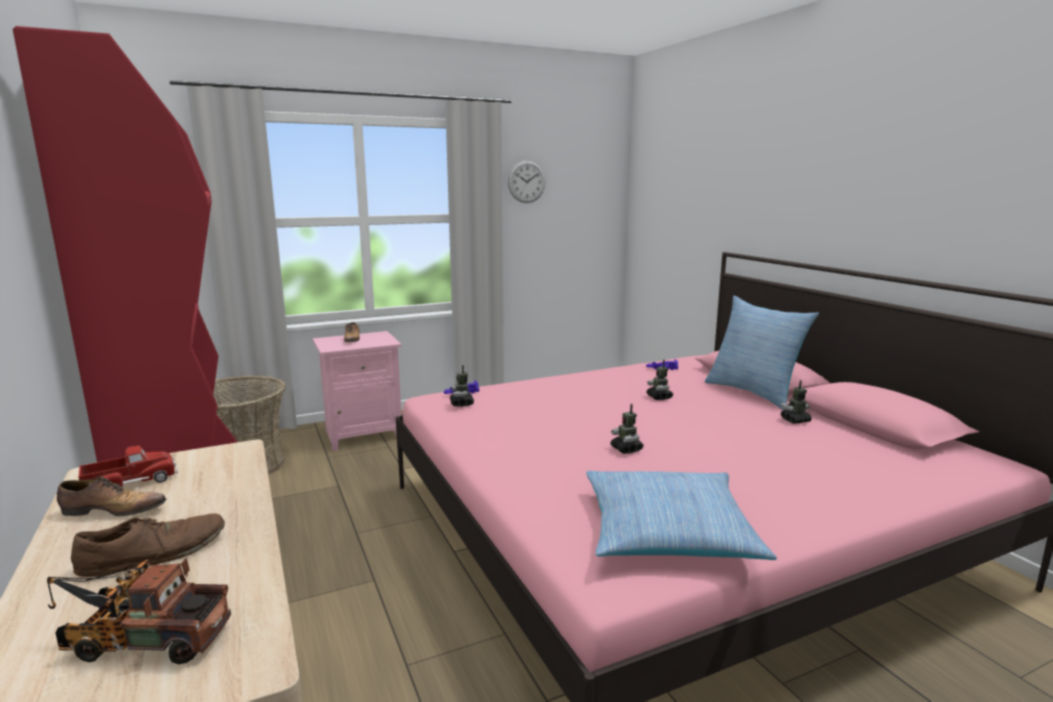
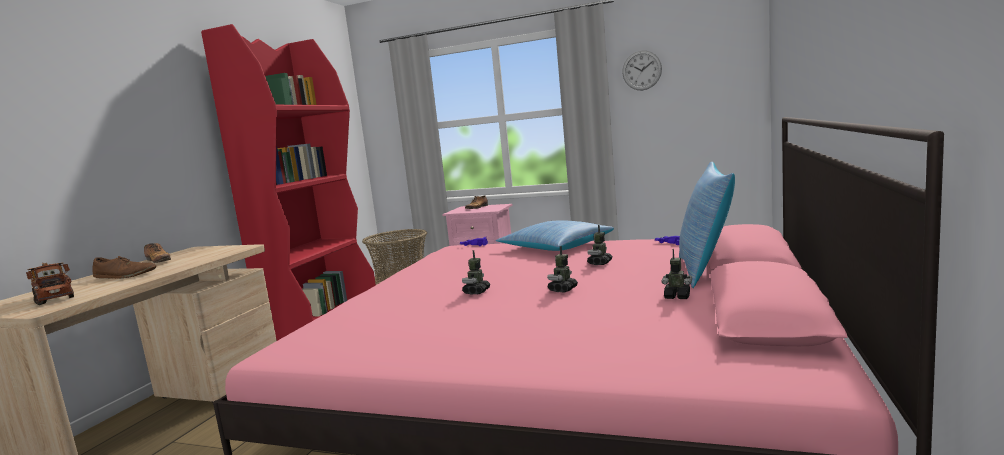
camera: 45 degrees right, 5 degrees down
toy truck [79,446,178,488] -> none
toy robot [450,365,474,407] -> toy robot moved to [547,246,578,293]
pillow [586,471,777,560] -> pillow moved to [496,221,614,251]

